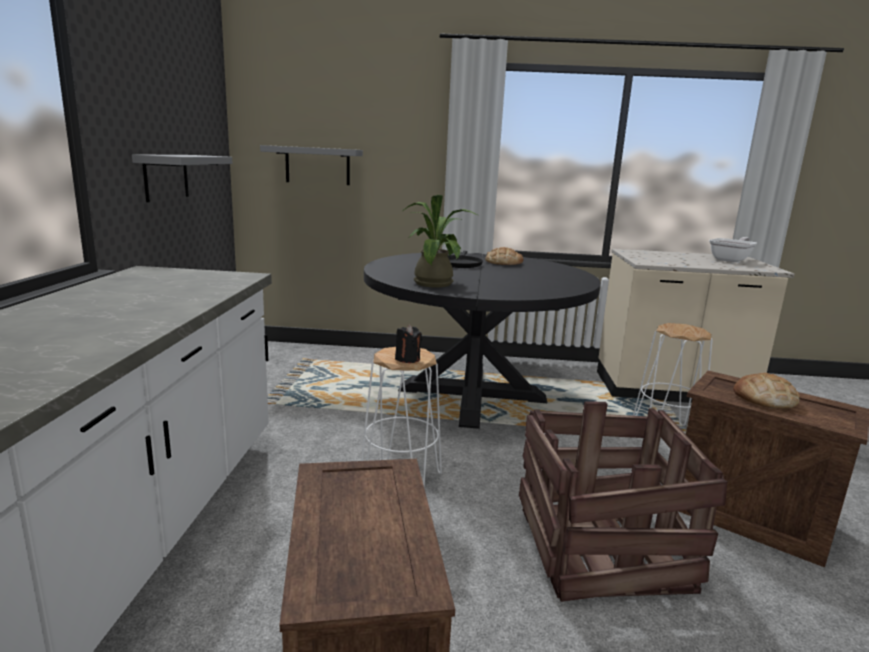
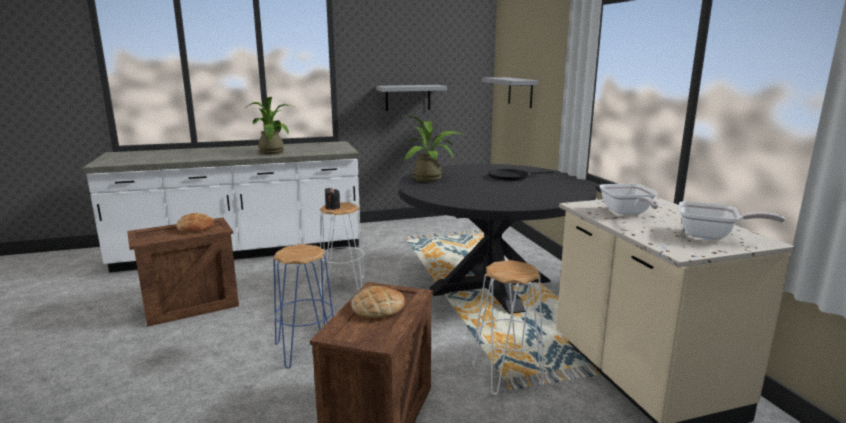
camera: 70 degrees right, 0 degrees up
bread [485,247,524,265] -> bread moved to [176,213,214,232]
crate [519,401,727,602] -> blue stool [273,244,334,369]
none -> potted plant [244,97,294,154]
none -> frying pan [600,184,659,215]

